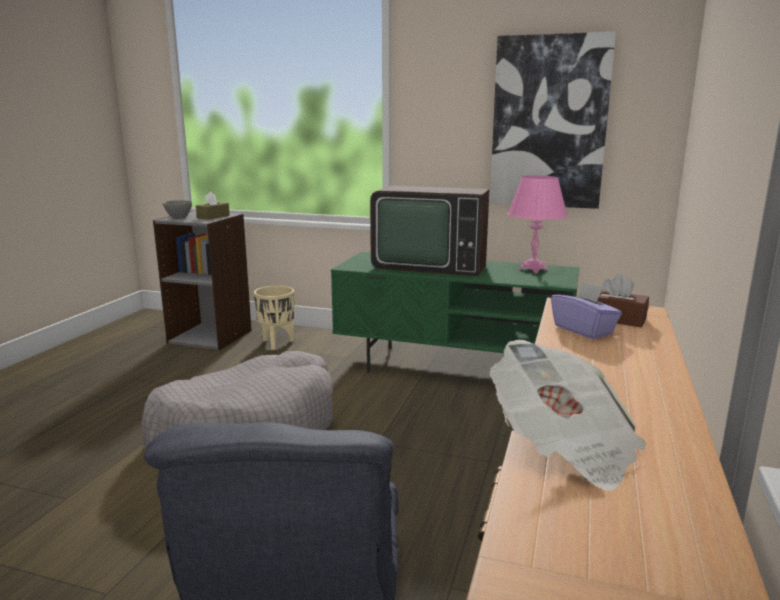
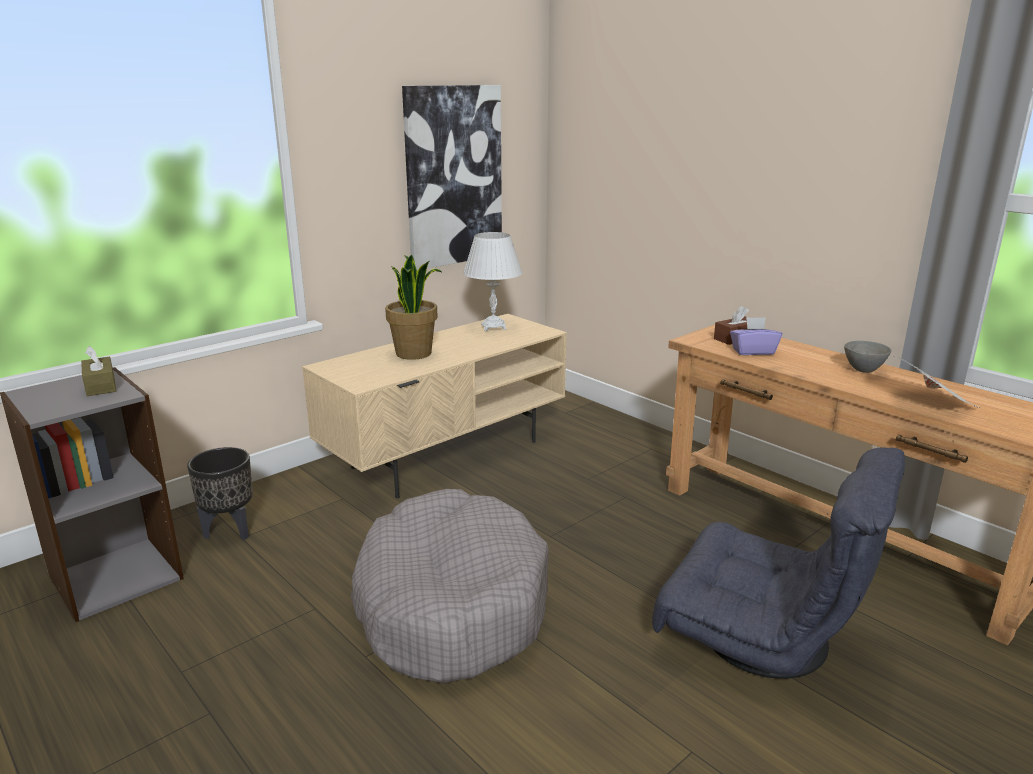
camera: 60 degrees left, 5 degrees up
grey bowl [163,200,192,219] -> grey bowl moved to [844,341,891,373]
beige planter [254,286,294,350] -> black planter [187,447,253,540]
green tv stand [331,252,579,373] -> beige tv stand [302,314,567,498]
television [370,186,489,276] -> potted plant [385,254,442,360]
pink table lamp [507,175,568,274] -> white table lamp [463,232,522,331]

